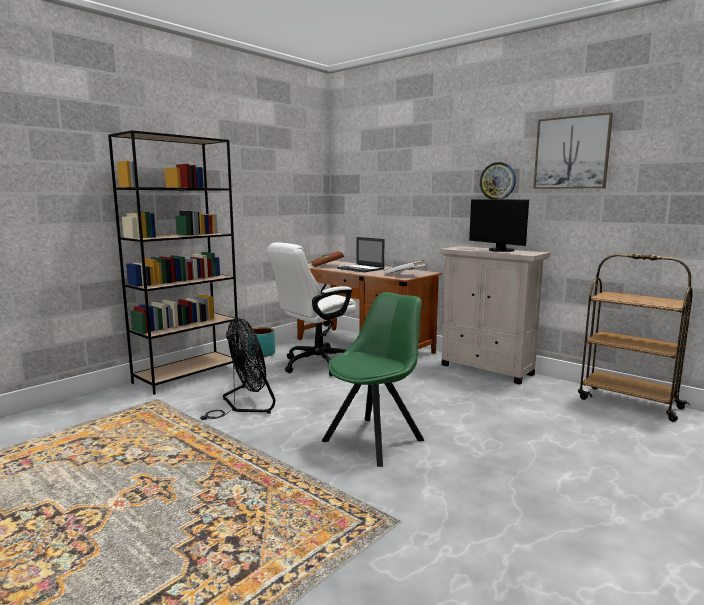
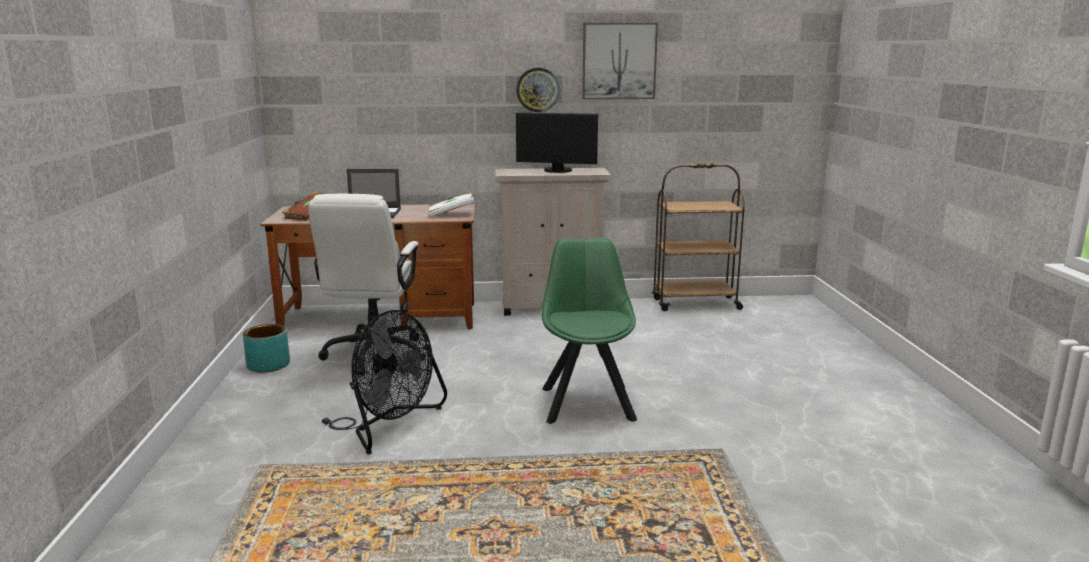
camera: 45 degrees left, 5 degrees up
beige bookcase [108,130,239,395] -> none
black fan [199,318,275,420] -> black fan turned 105 degrees clockwise [322,310,447,455]

